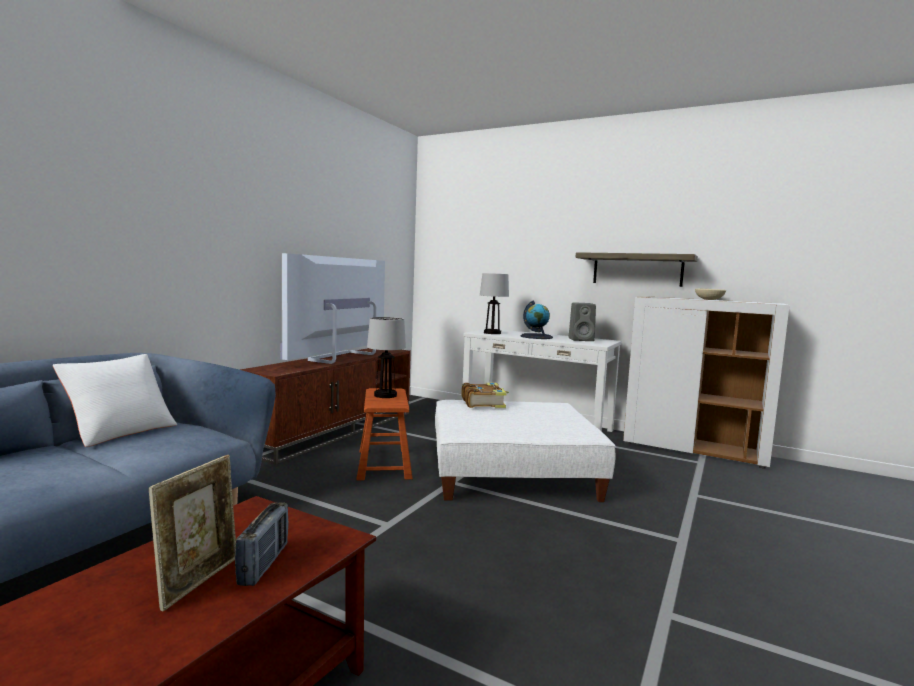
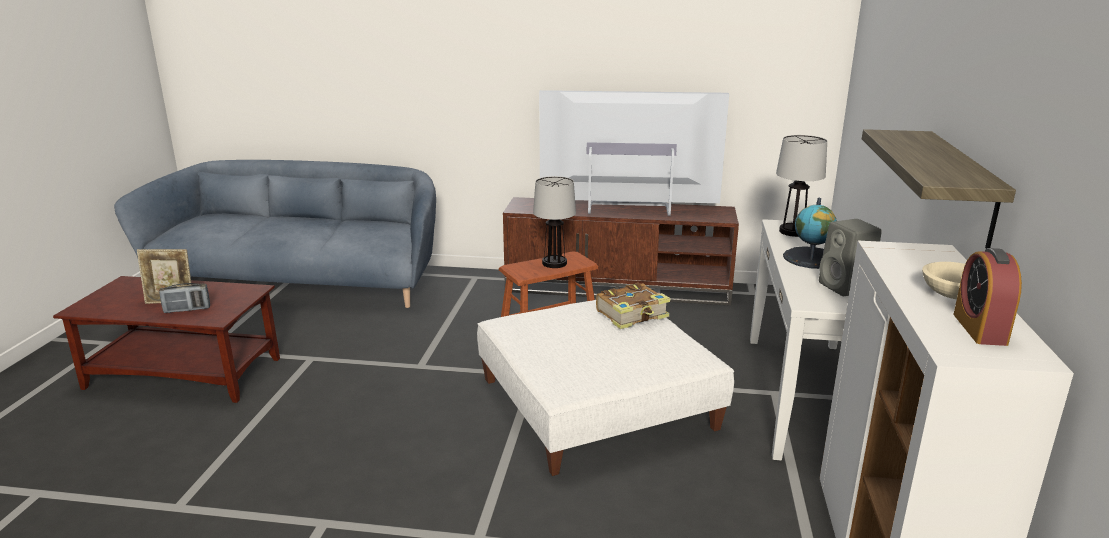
camera: 70 degrees right, 15 degrees up
white pillow [53,354,177,447] -> none
none -> alarm clock [953,248,1022,346]

